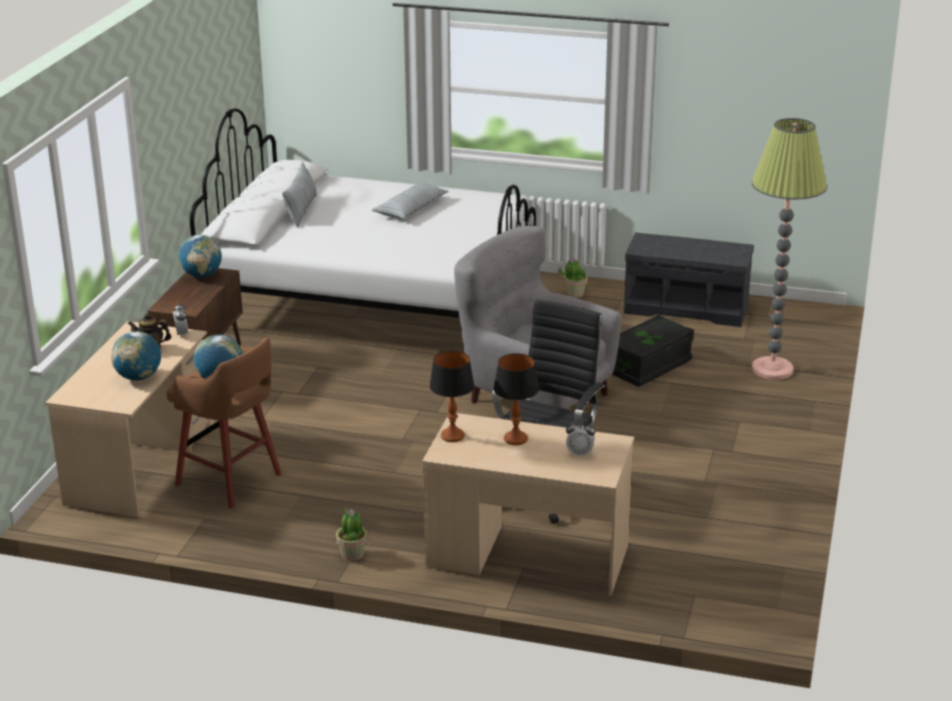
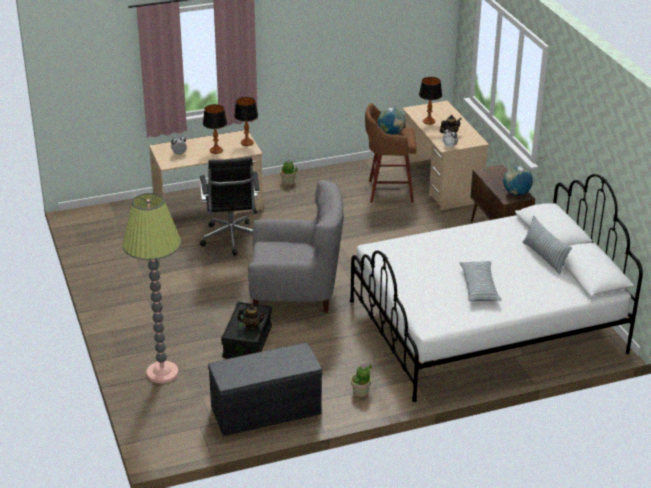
camera: 145 degrees right, 5 degrees up
globe [111,331,161,381] -> table lamp [419,77,442,125]
none -> teapot [237,305,266,330]

